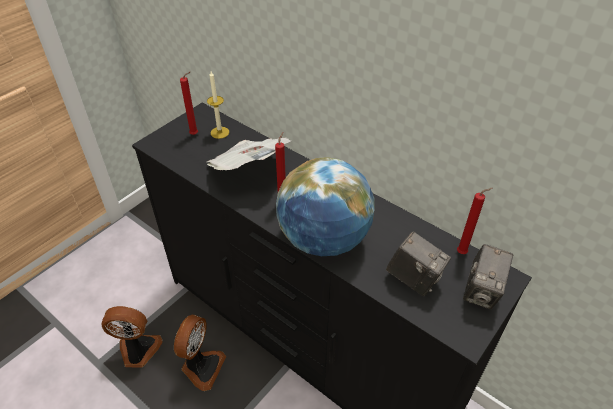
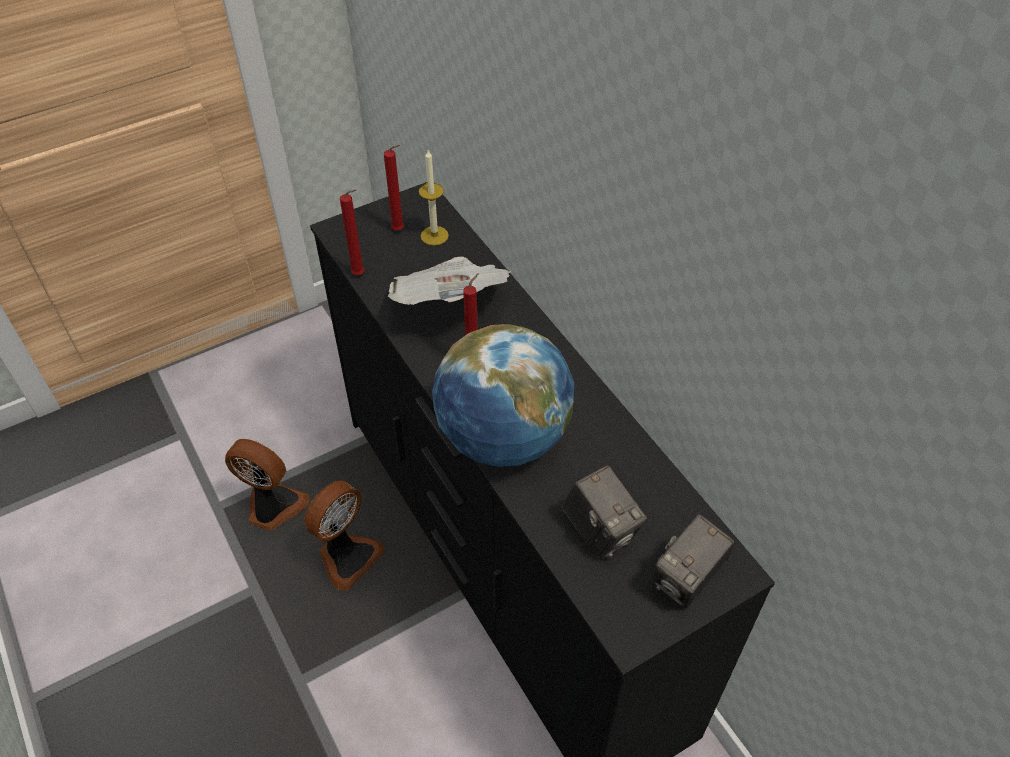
camera: 20 degrees right, 5 degrees up
red candle [457,188,492,254] -> red candle moved to [340,190,365,275]

